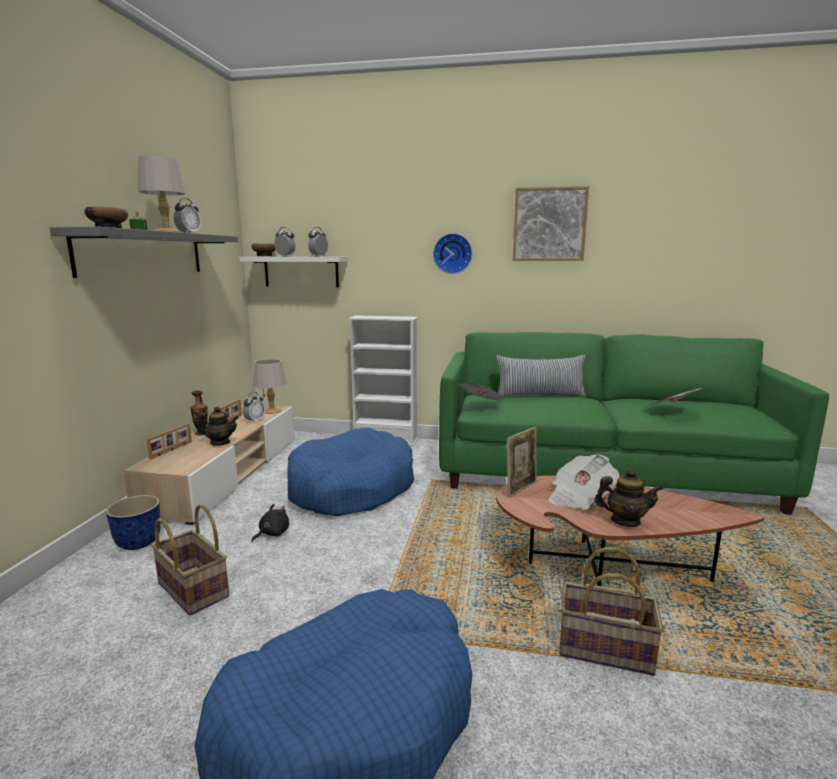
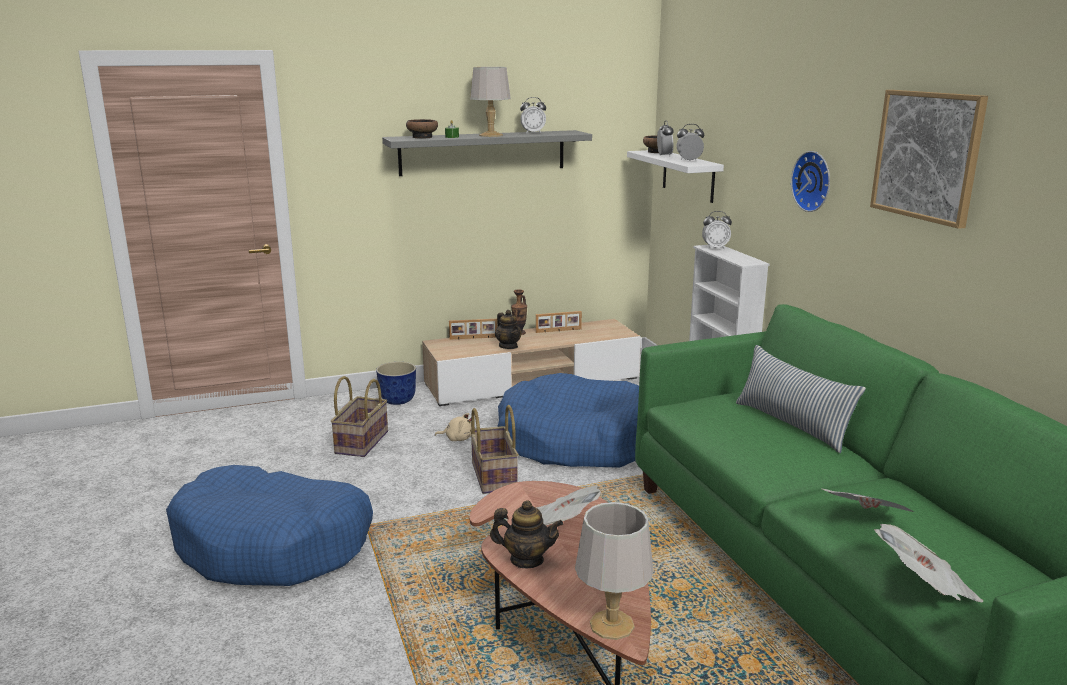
camera: 60 degrees right, 5 degrees up
alarm clock [242,392,265,422] -> alarm clock moved to [702,211,732,249]
black plush toy [251,504,289,542] -> beige plush toy [435,413,471,441]
grey table lamp [253,359,287,414] -> grey table lamp moved to [575,502,653,640]
newspaper [458,383,503,401] -> newspaper moved to [874,524,983,602]
picture frame [507,427,537,497] -> none
basket [559,547,664,676] -> basket moved to [470,405,519,494]
teapot [594,469,663,527] -> teapot turned 60 degrees counterclockwise [490,500,563,568]

